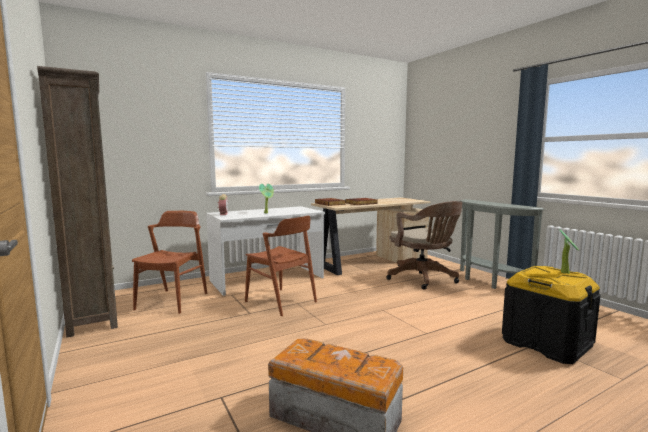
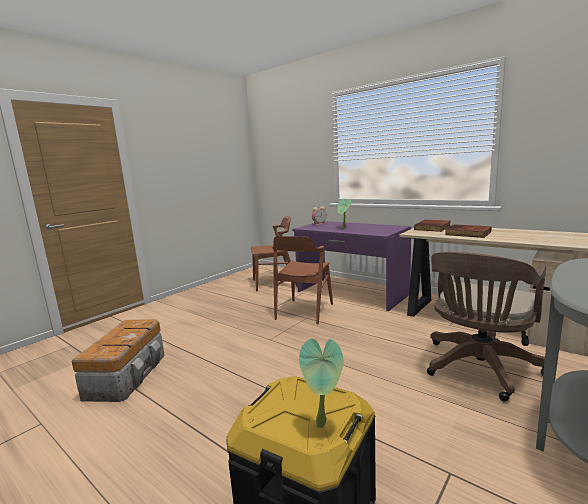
camera: 70 degrees right, 5 degrees up
brown bookcase [37,66,118,338] -> none
white desk [206,206,325,296] -> purple desk [292,221,411,311]

